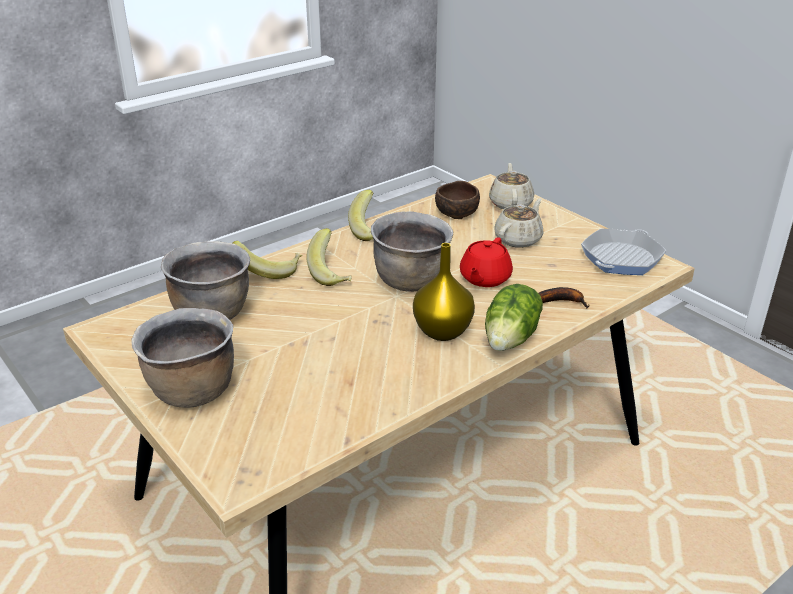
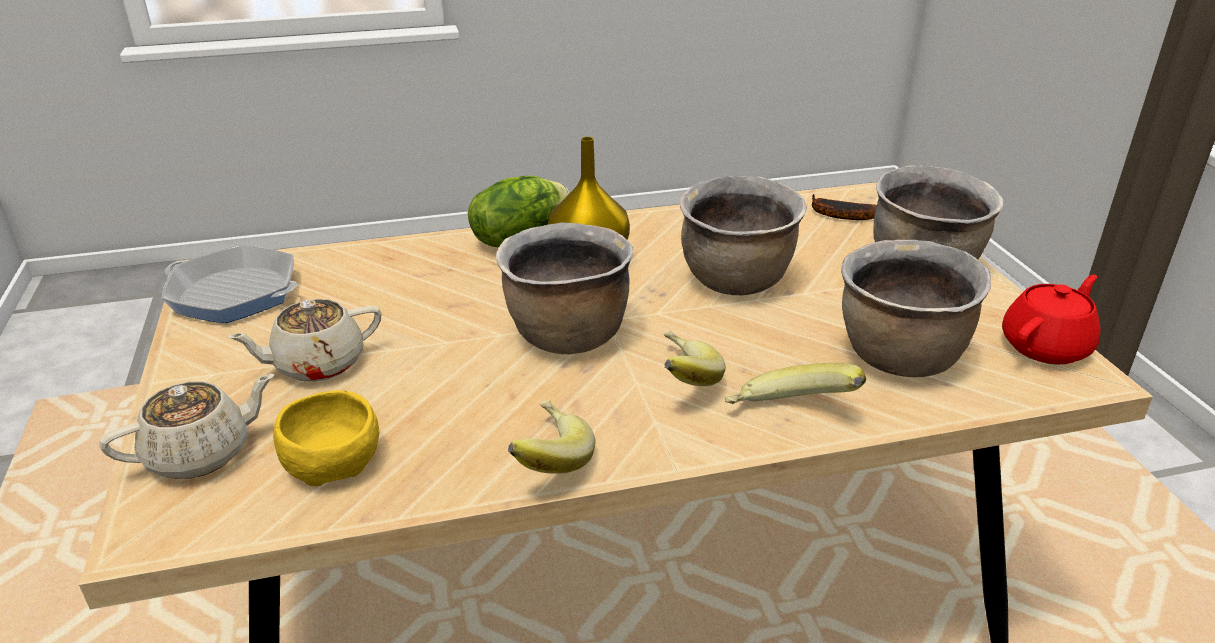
camera: 155 degrees left, 0 degrees up
brown bowl [435,181,480,219] -> yellow bowl [273,390,379,486]
red teapot [460,237,513,287] -> red teapot moved to [1002,274,1100,364]
beige teapot [489,163,534,209] -> beige teapot turned 150 degrees counterclockwise [99,374,275,479]
banana [538,287,589,309] -> banana moved to [812,194,877,220]
frying pan [581,229,667,275] -> frying pan turned 45 degrees clockwise [162,245,297,323]
none -> brown cooking pot [680,176,807,295]

